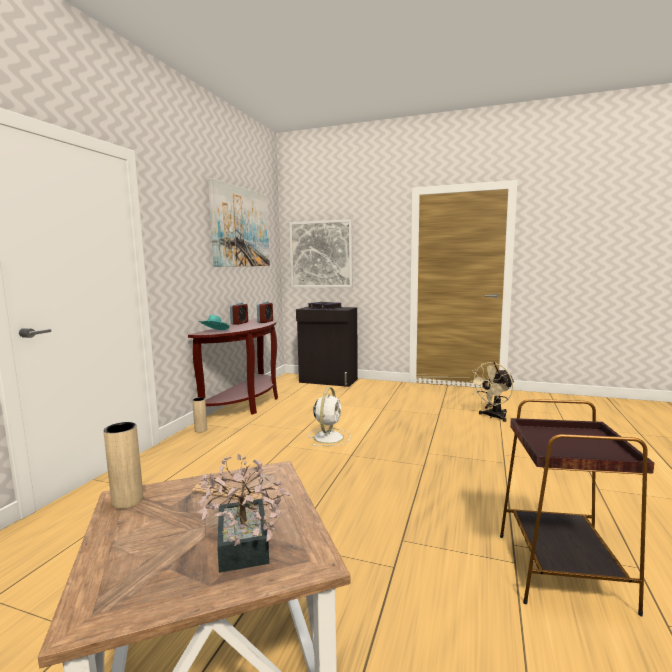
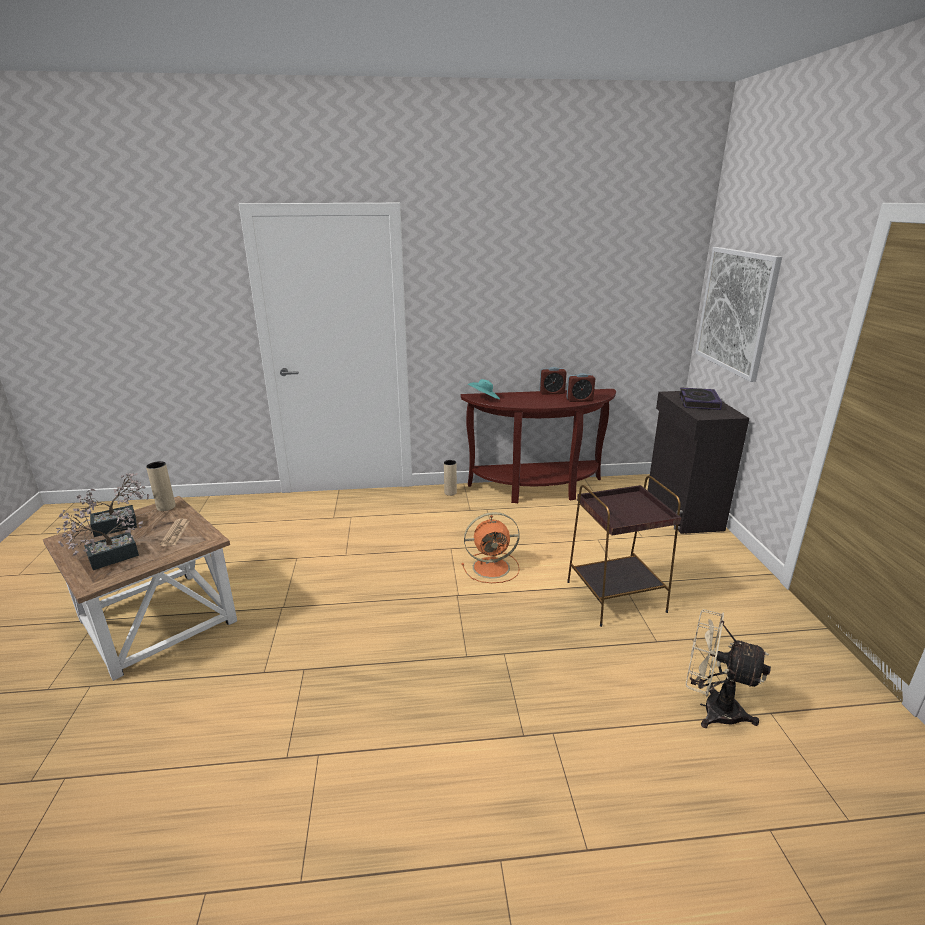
camera: 65 degrees right, 15 degrees up
picture [208,178,270,267] -> none
white fan [308,387,351,446] -> orange fan [461,512,520,583]
brown side table [500,399,654,616] -> brown side table moved to [567,476,681,627]
none -> potted plant [73,473,149,537]

